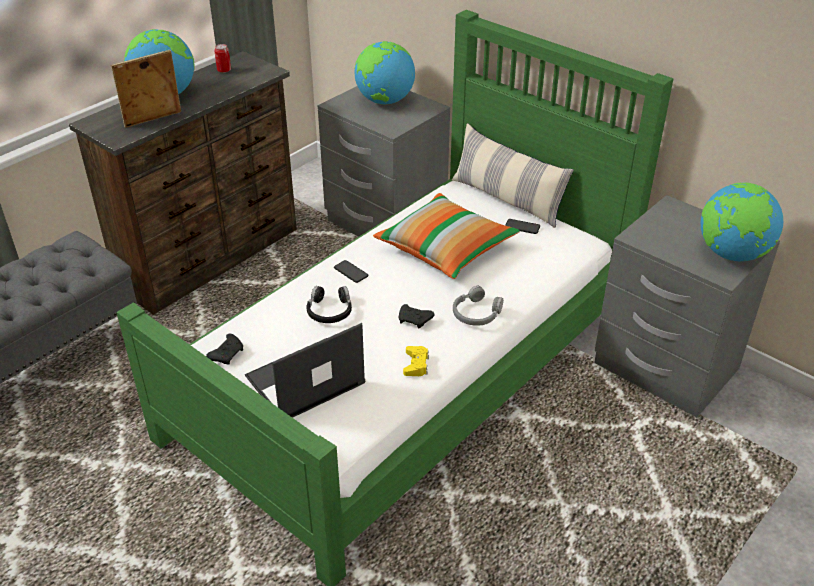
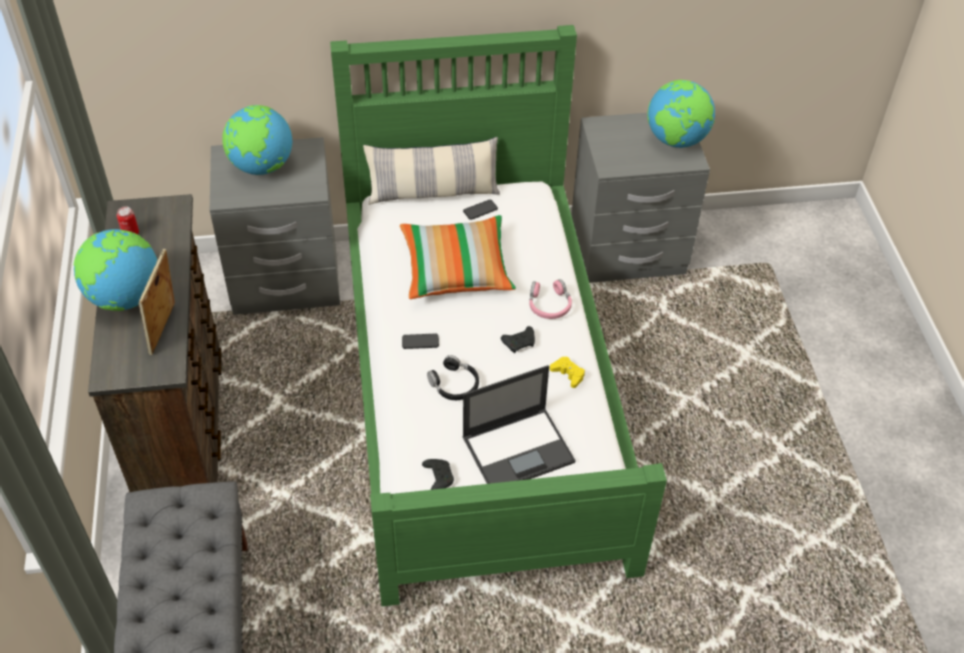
camera: 50 degrees left, 10 degrees up
laptop [245,323,365,418] -> laptop turned 120 degrees counterclockwise [462,365,576,484]
grey headphones [453,286,503,326] -> pink headphones [529,279,572,319]

